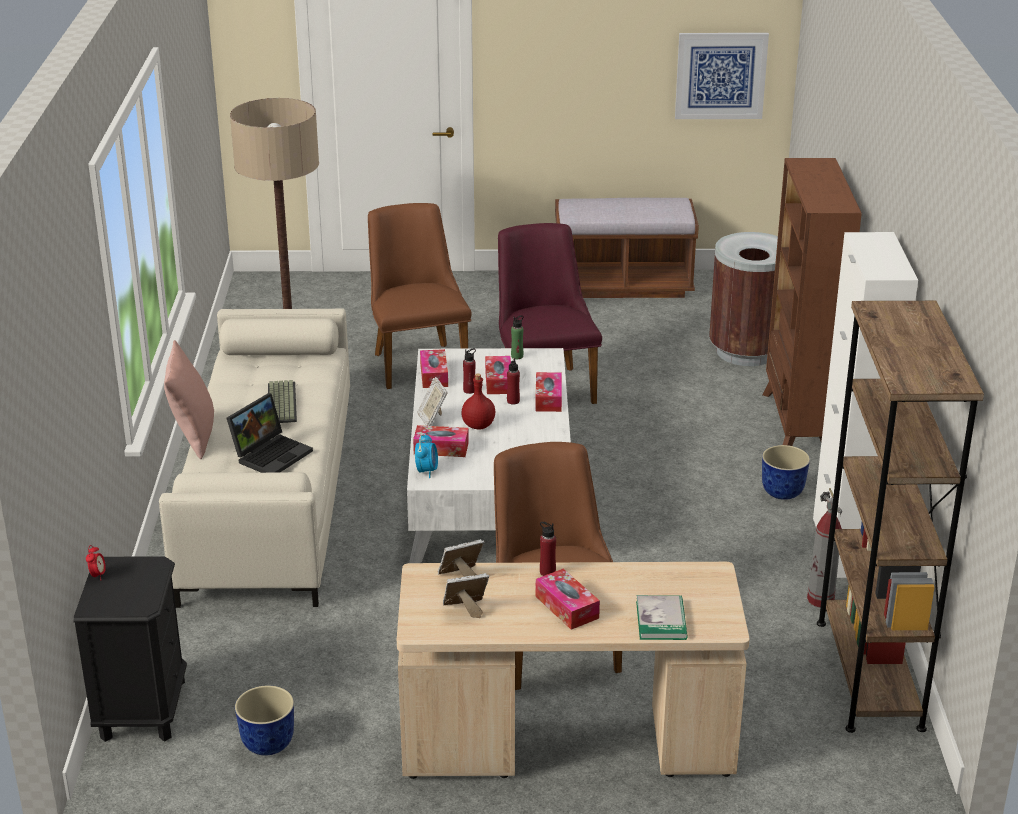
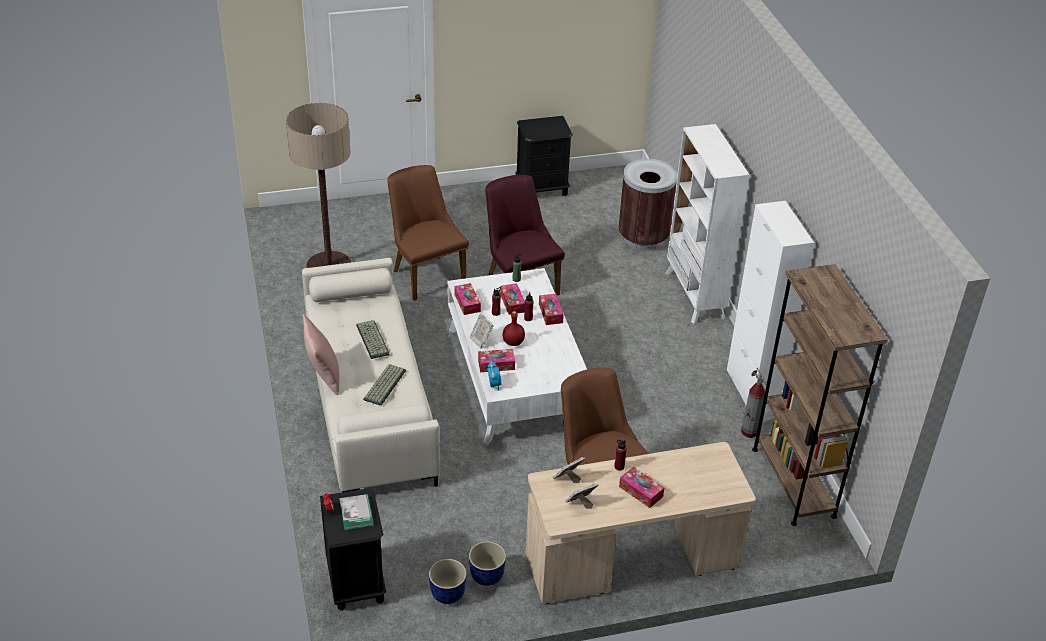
camera: 15 degrees left, 10 degrees up
laptop [227,393,313,473] -> keyboard [363,364,406,406]
brown bench [555,198,699,298] -> black nightstand [515,116,573,196]
book [636,595,688,640] -> book moved to [339,494,374,530]
picture [675,33,769,119] -> none
brown bookcase [762,158,862,446] -> white bookcase [665,124,750,323]
planter [762,445,810,500] -> planter moved to [469,541,506,586]

